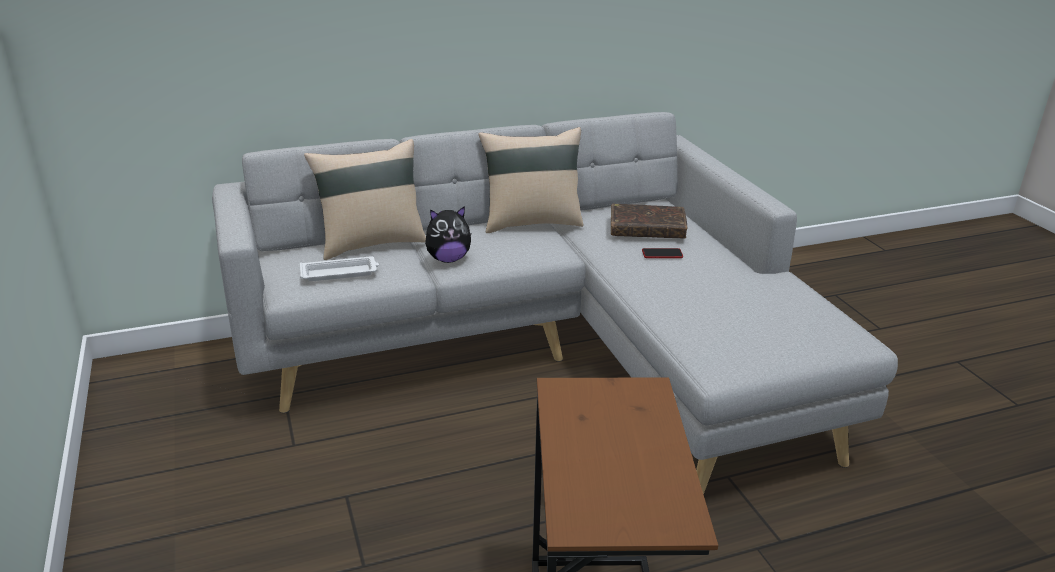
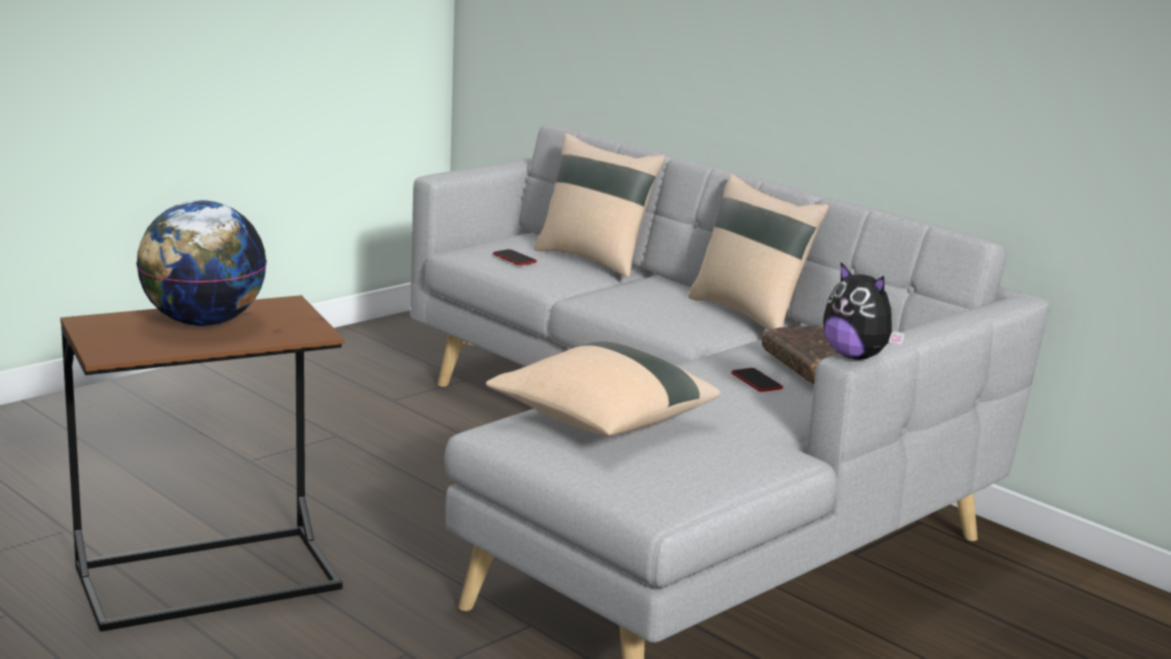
camera: 65 degrees right, 10 degrees down
white tray [299,256,379,281] -> phone [493,249,537,265]
plush toy [425,206,471,263] -> plush toy moved to [823,262,905,360]
none -> globe [136,200,267,326]
none -> beige pillow [486,341,721,436]

